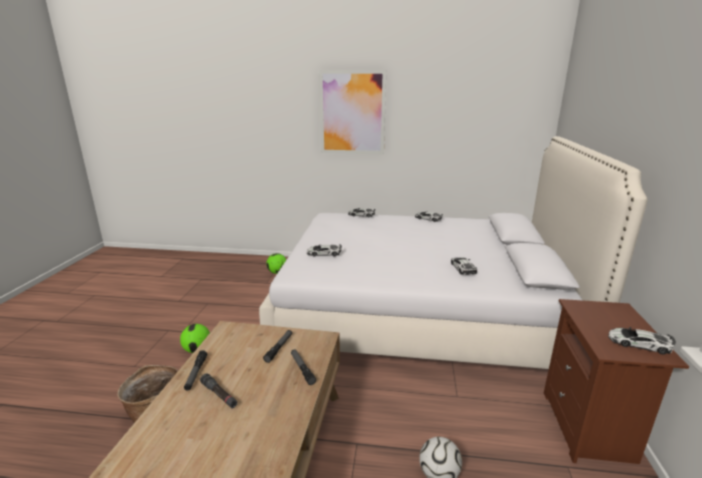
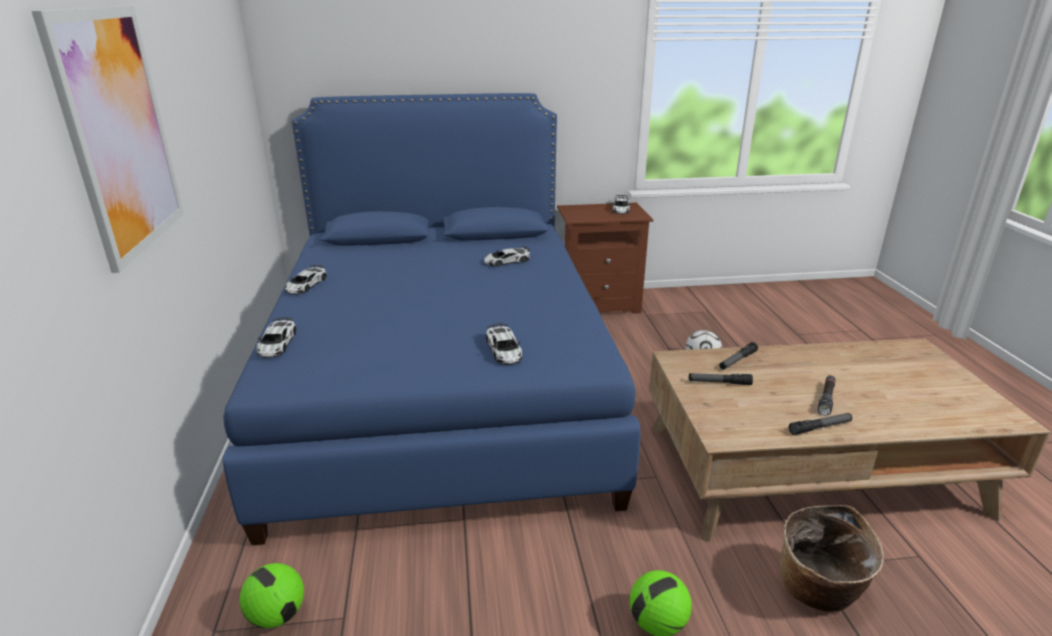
camera: 105 degrees left, 5 degrees up
white bed [259,136,647,369] -> blue bed [223,93,640,545]

